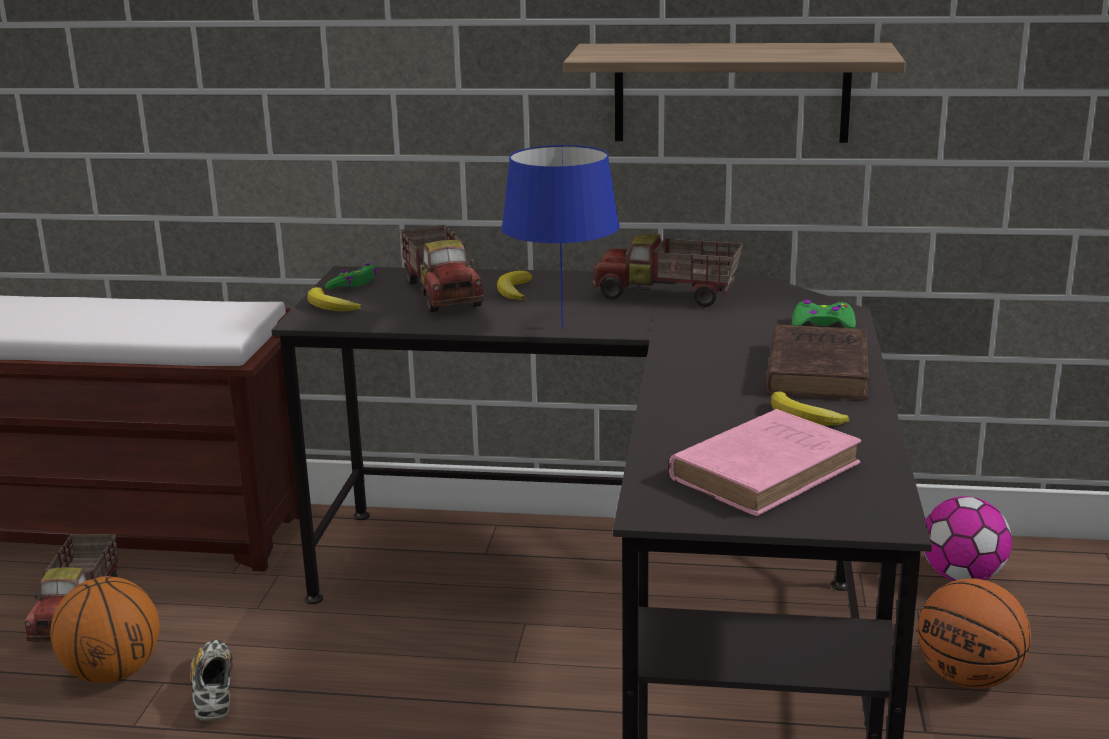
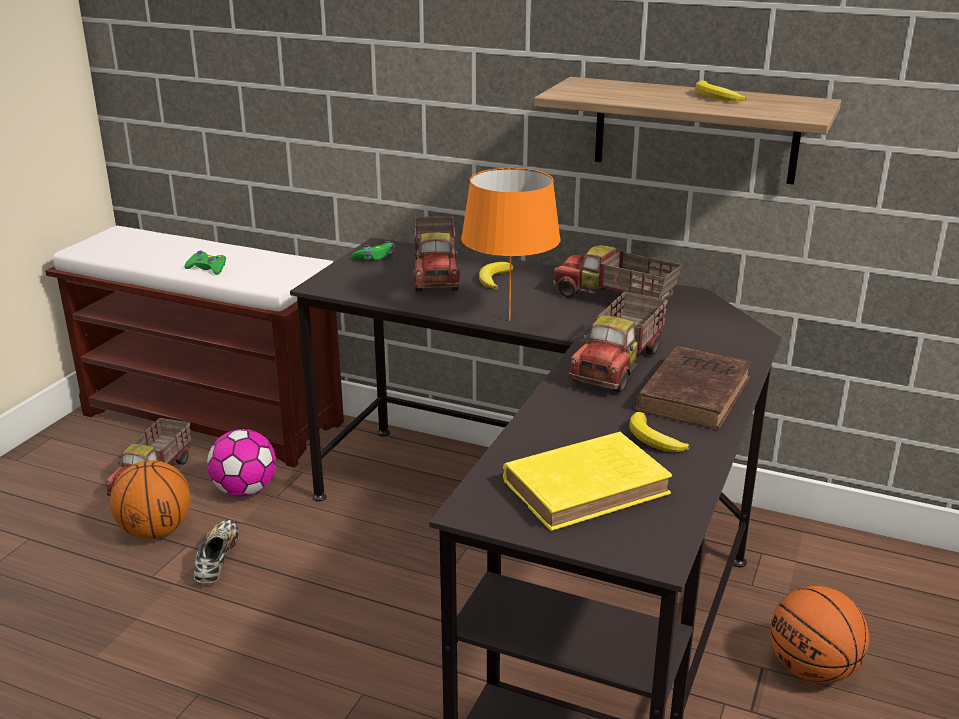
camera: 15 degrees right, 5 degrees up
banana [307,287,361,311] -> banana moved to [695,80,746,102]
blue table lamp [501,145,620,328] -> orange table lamp [461,168,561,321]
pink book [669,409,861,516] -> yellow book [503,432,672,531]
green game controller [792,300,856,328] -> green game controller moved to [184,250,226,274]
football [923,496,1012,581] -> football moved to [207,429,276,497]
none -> toy truck [569,291,668,393]

